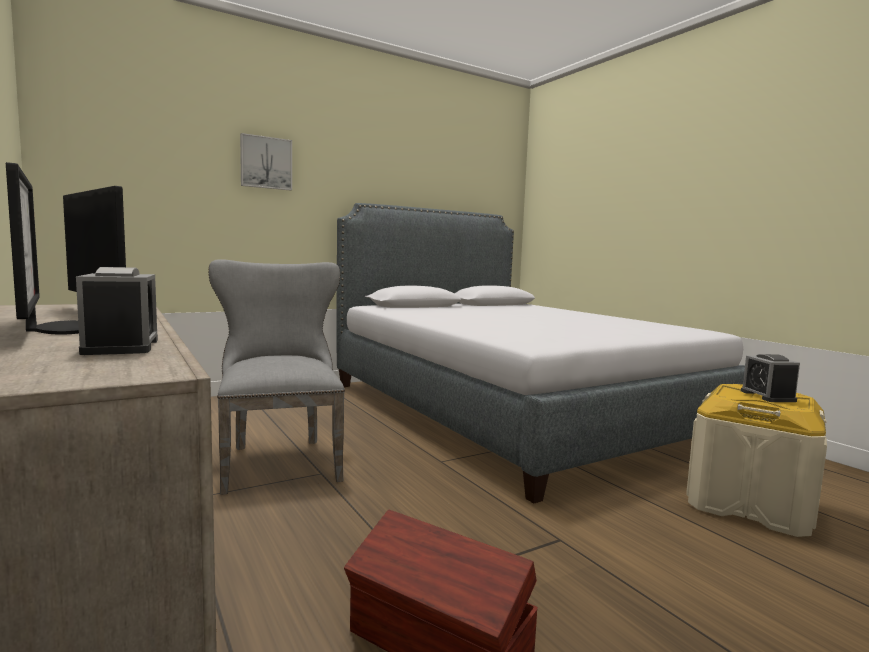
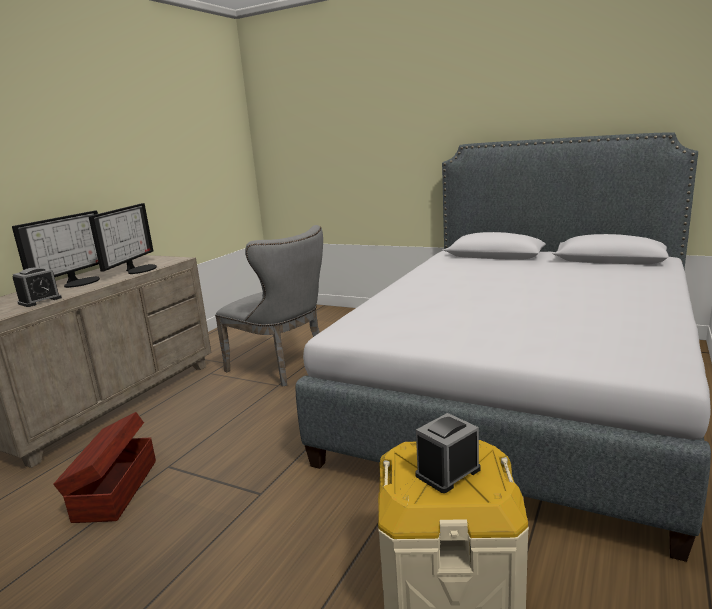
camera: 60 degrees right, 10 degrees up
grey chair [208,259,345,495] -> grey chair turned 90 degrees clockwise [215,225,323,387]
picture [240,133,292,191] -> none

